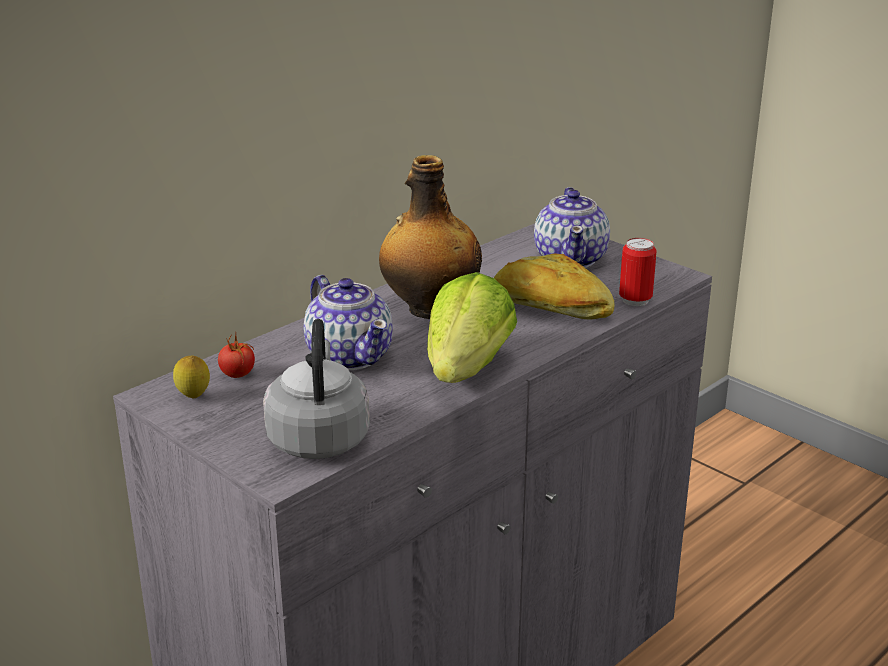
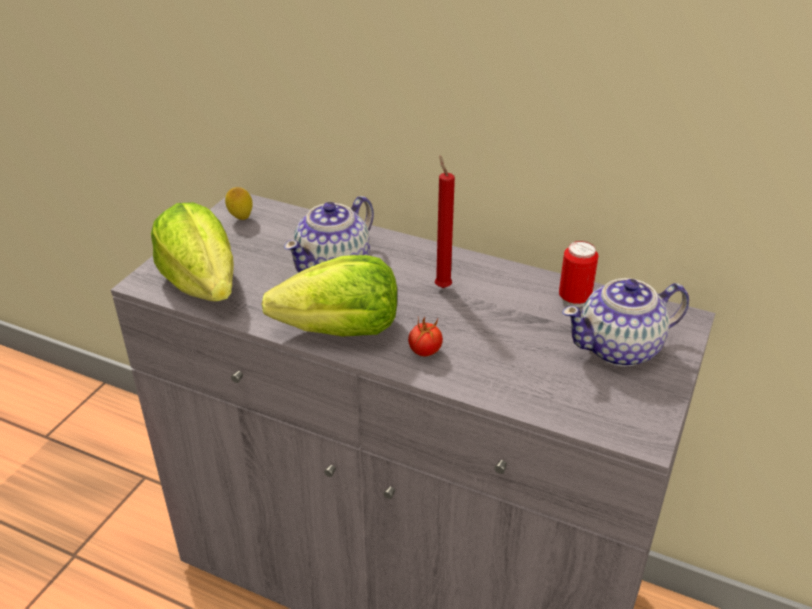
camera: 70 degrees right, 10 degrees up
tomato [218,334,255,378] -> tomato moved to [408,317,443,356]
grey kettle [263,319,370,459] -> lettuce [151,202,234,301]
bottle [379,155,482,319] -> red candle [435,156,455,288]
bread [494,253,614,320] -> none
can [619,238,657,306] -> can moved to [559,241,598,307]

